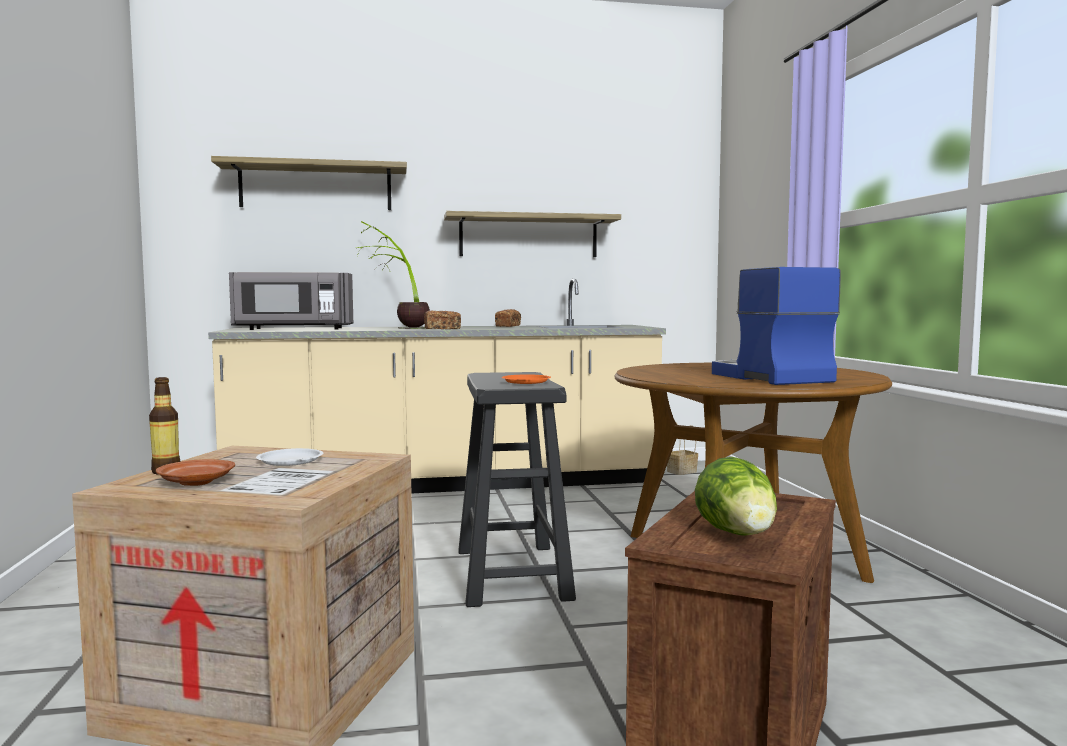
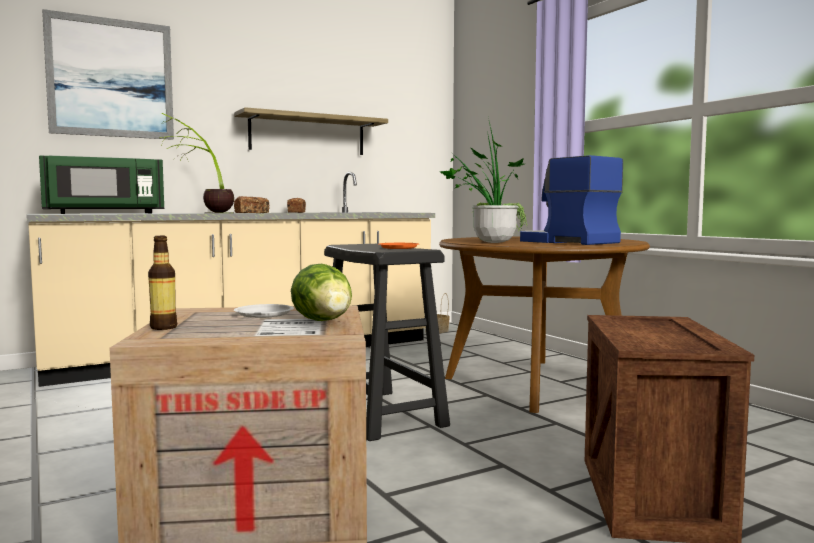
camera: 20 degrees left, 0 degrees up
brown plate [156,459,235,486] -> none
shelf [211,156,407,210] -> picture [42,9,174,140]
grey microwave [229,272,353,330] -> green microwave [39,156,164,214]
lettuce [695,457,777,536] -> lettuce moved to [291,264,352,321]
none -> potted plant [440,118,527,243]

